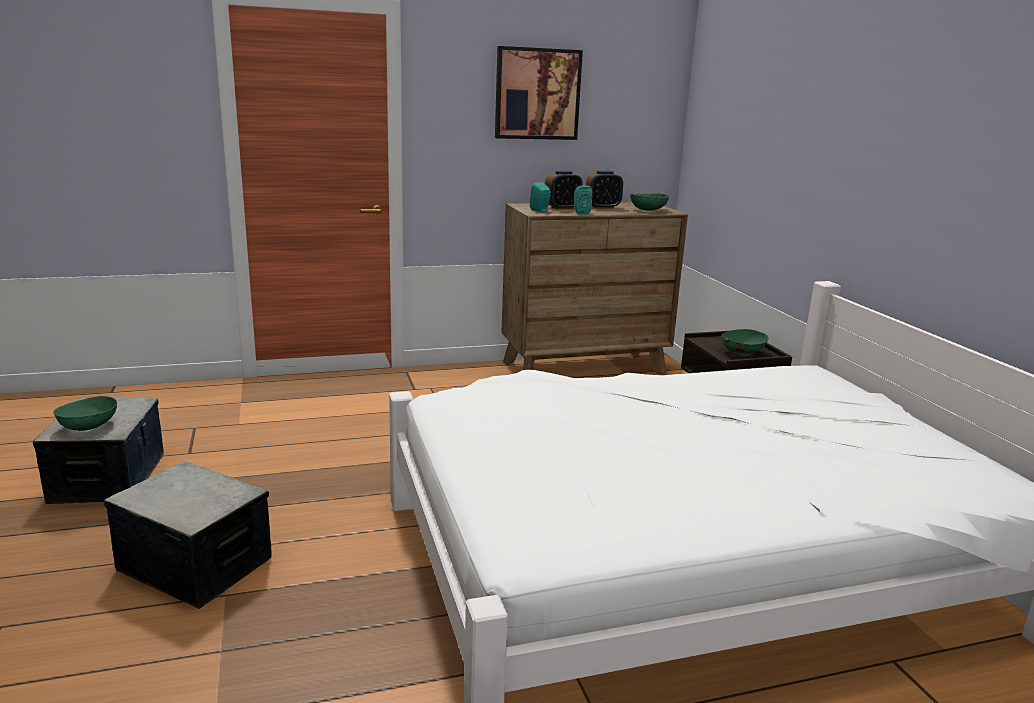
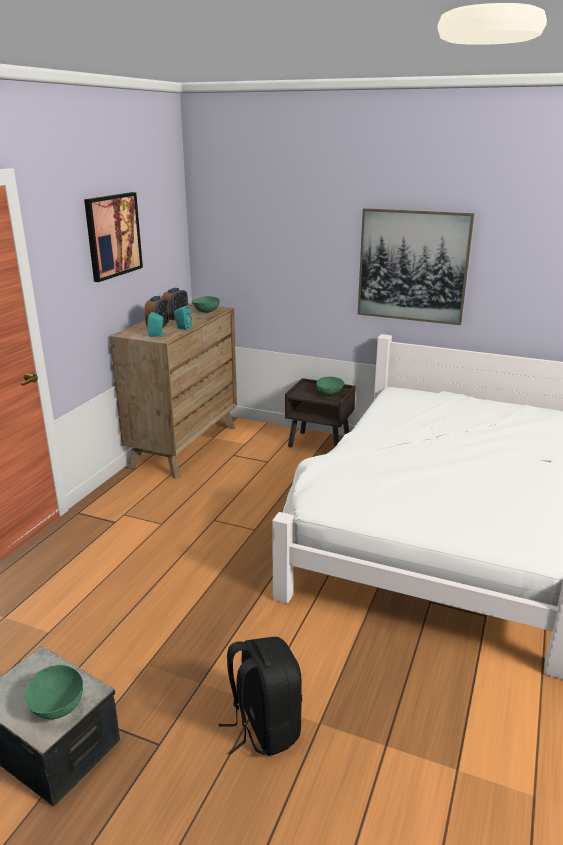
camera: 50 degrees left, 5 degrees up
storage box [104,461,272,609] -> black backpack [219,637,302,756]
none -> picture [358,208,474,325]

